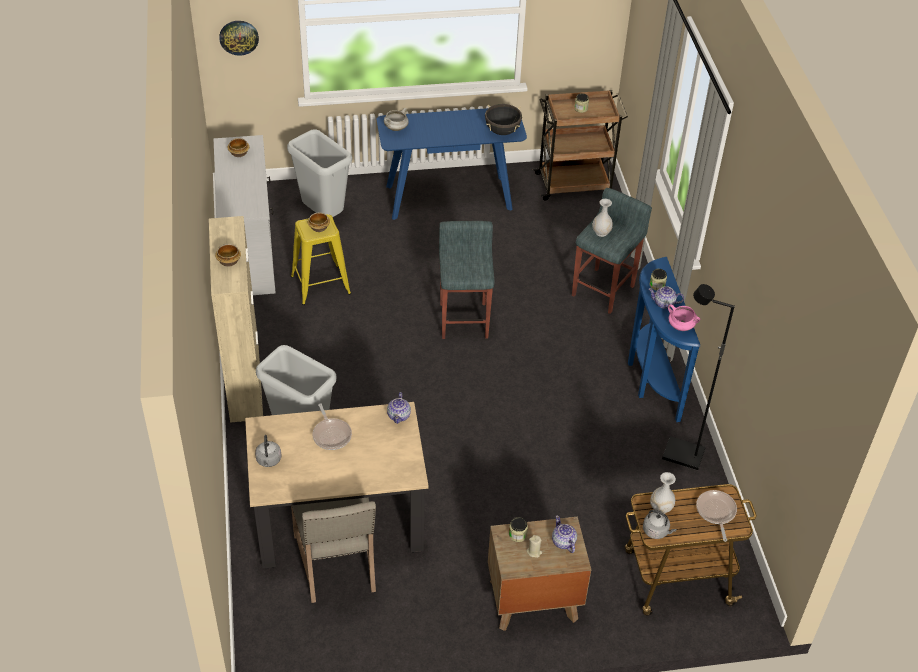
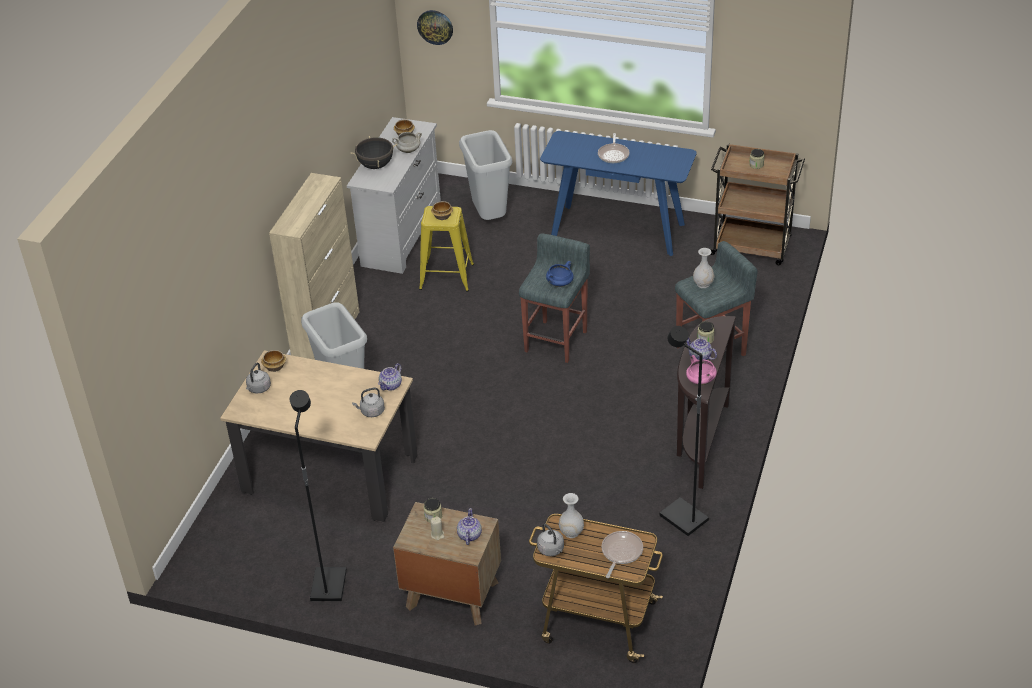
camera: 30 degrees right, 5 degrees down
bowl [215,244,241,267] -> bowl moved to [261,350,286,372]
beige chair [291,497,376,603] -> none
frying pan [313,403,352,450] -> frying pan moved to [598,133,629,163]
white cooking pot [384,108,409,131] -> white cooking pot moved to [392,132,422,153]
black cooking pot [485,104,522,135] -> black cooking pot moved to [351,136,397,169]
blue console table [628,257,700,422] -> brown console table [677,316,736,489]
none -> black floor lamp [290,390,347,601]
none -> grey kettle [352,388,385,417]
none -> blue cooking pot [546,261,574,287]

